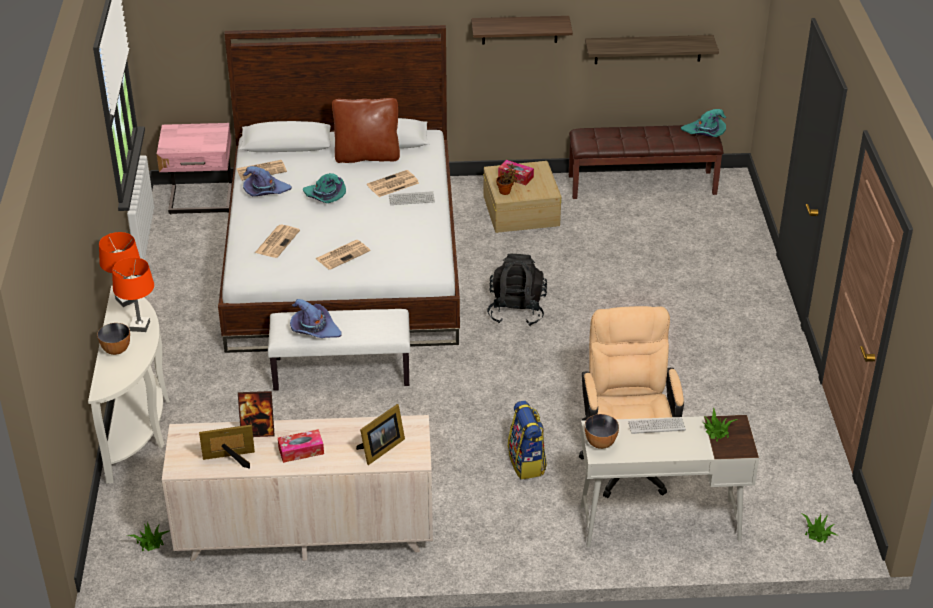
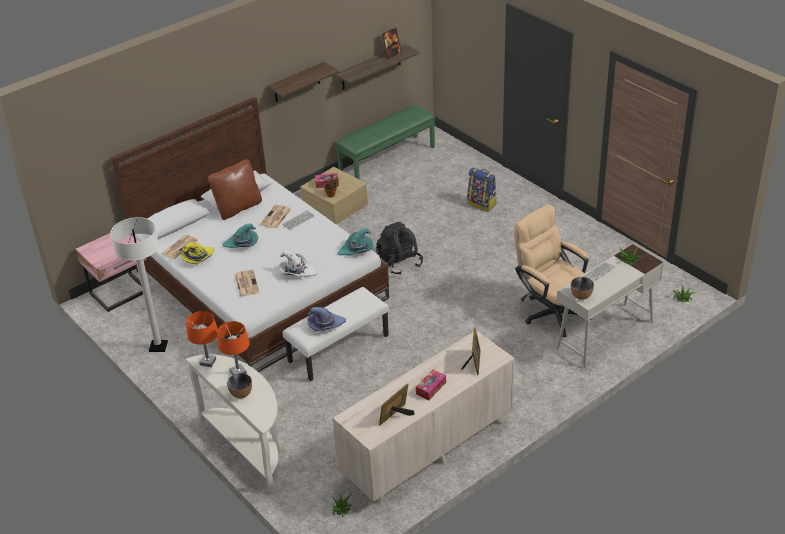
camera: 35 degrees left, 0 degrees up
picture frame [238,391,275,437] -> picture frame moved to [382,28,402,59]
purple hat [243,166,292,196] -> yellow hat [182,242,214,264]
newspaper [315,240,370,270] -> white hat [279,251,317,277]
backpack [508,401,547,479] -> backpack moved to [467,167,496,212]
brown bench [569,125,723,199] -> green bench [335,105,435,180]
turquoise hat [681,109,726,137] -> turquoise hat moved to [338,228,373,256]
none -> white floor lamp [110,217,168,352]

